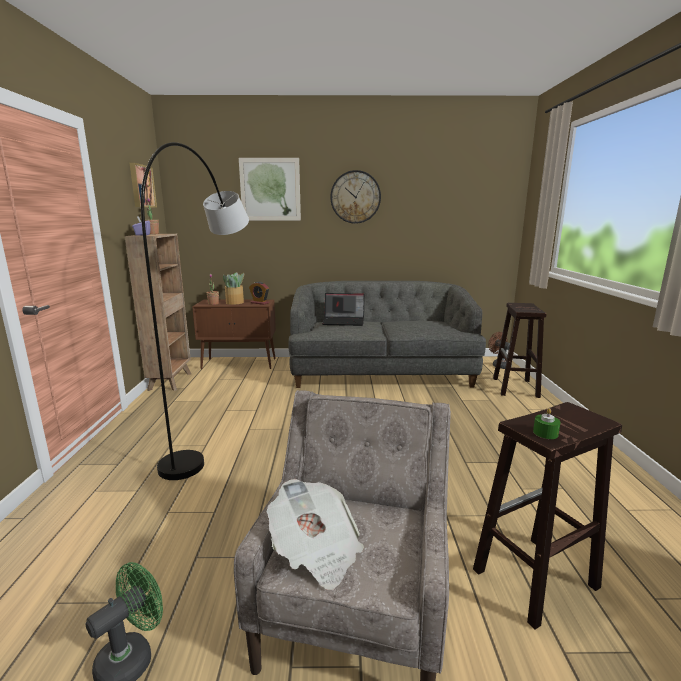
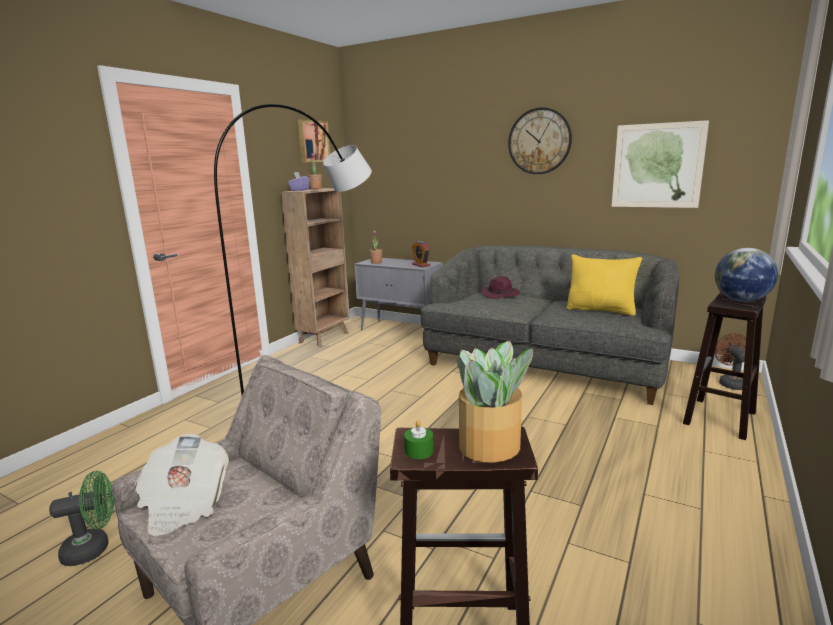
camera: 30 degrees right, 0 degrees up
brown cabinet [192,300,276,369] -> grey cabinet [354,258,443,330]
potted plant [223,272,244,305] -> potted plant moved to [457,341,533,463]
picture [239,158,301,221] -> picture moved to [612,120,709,208]
laptop [322,293,365,326] -> purple hat [481,276,520,299]
none -> yellow pillow [567,254,642,316]
none -> globe [715,248,778,302]

